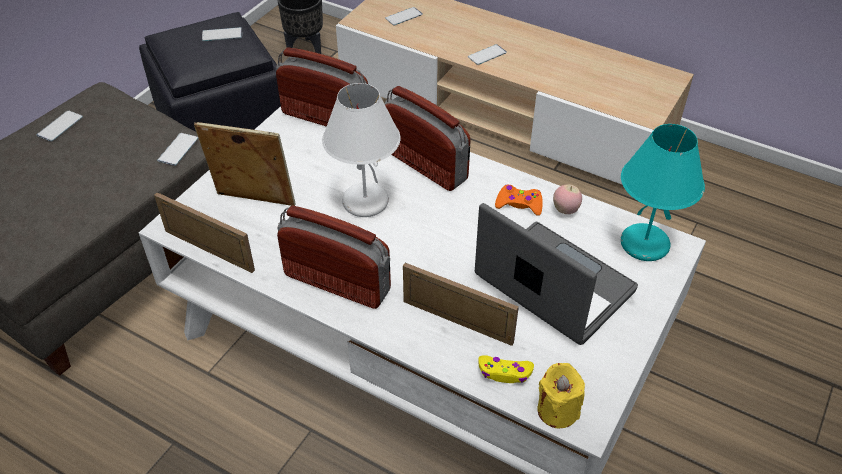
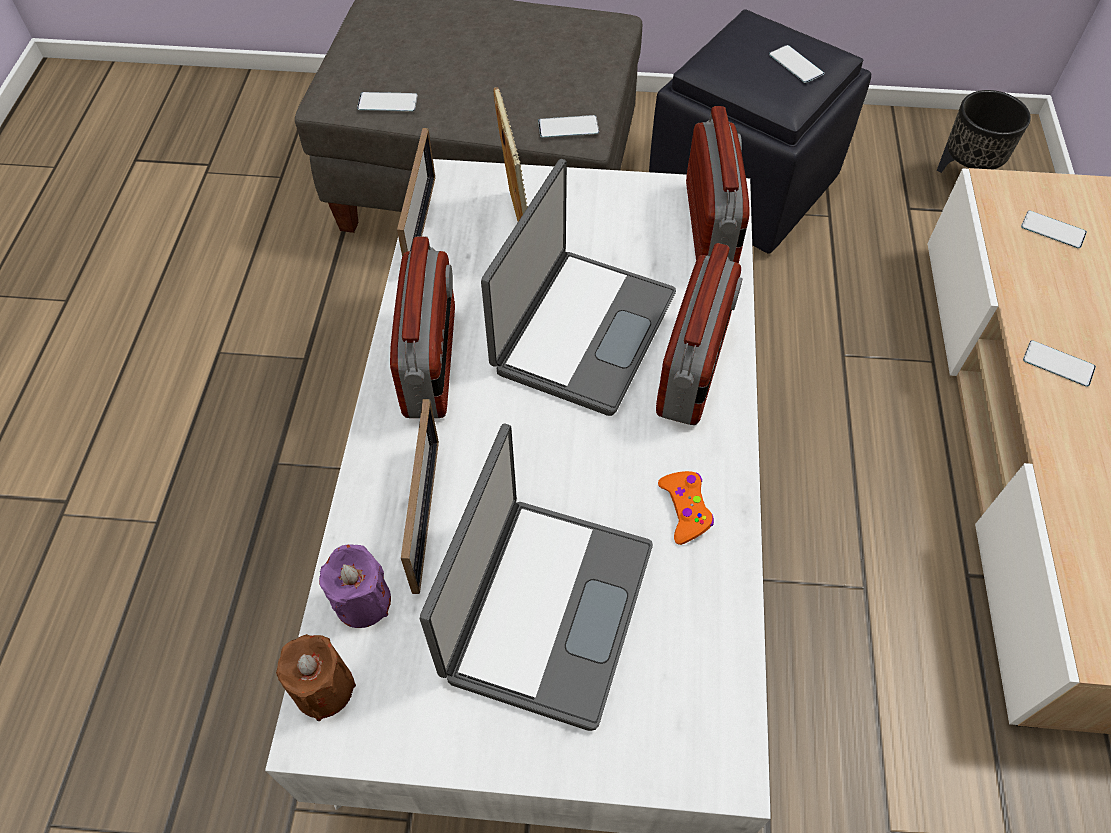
camera: 65 degrees right, 10 degrees up
phone [37,110,83,142] -> phone moved to [357,92,418,112]
white table lamp [322,83,401,217] -> laptop [481,159,676,416]
yellow game controller [478,355,534,383] -> purple candle [319,544,391,628]
yellow candle [537,363,585,428] -> brown candle [276,634,356,721]
apple [553,184,582,214] -> none
turquoise table lamp [621,124,705,261] -> none

